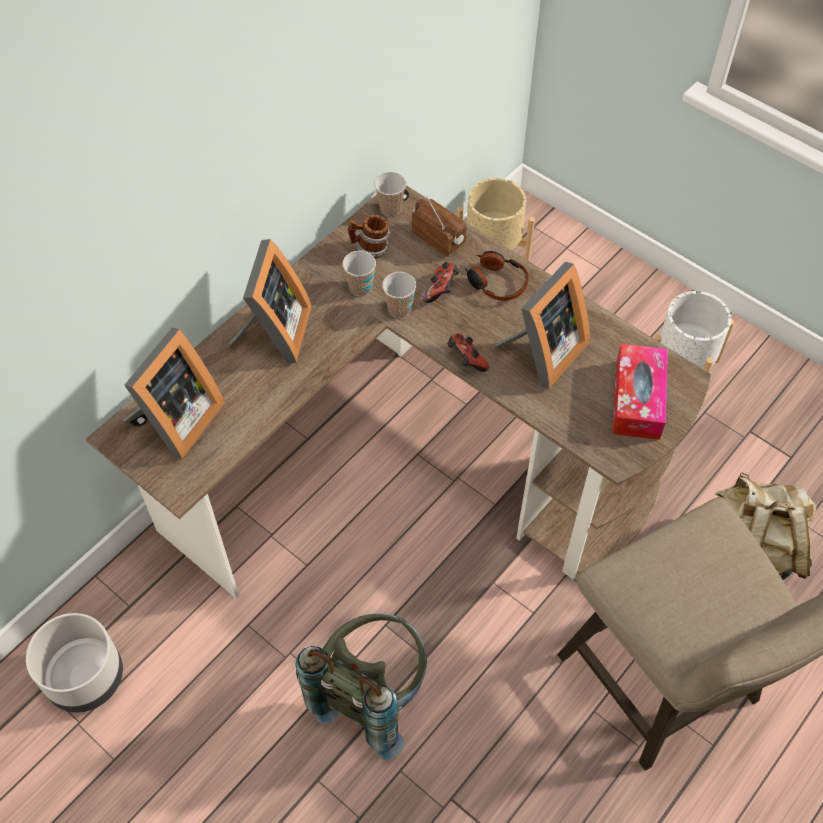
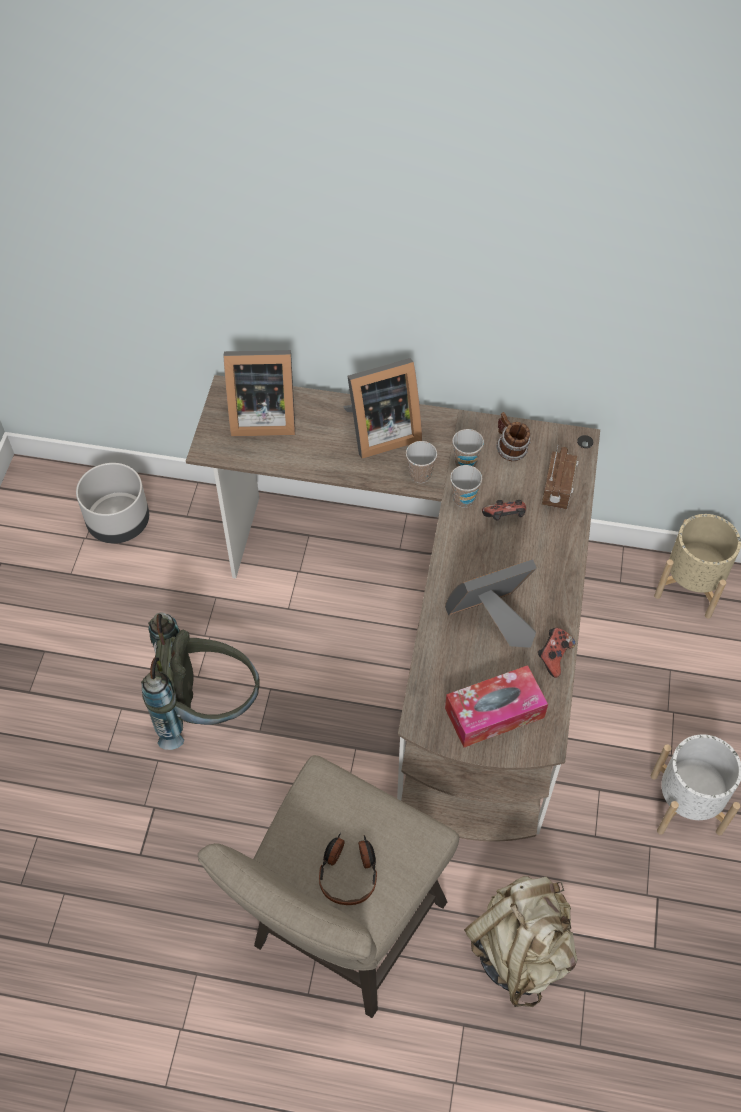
camera: 60 degrees right, 0 degrees up
cup [374,172,406,216] -> cup moved to [406,441,437,483]
game controller [447,333,489,372] -> game controller moved to [538,628,576,678]
headphones [464,251,529,301] -> headphones moved to [319,833,377,905]
picture frame [494,262,590,389] -> picture frame turned 150 degrees clockwise [445,559,537,648]

